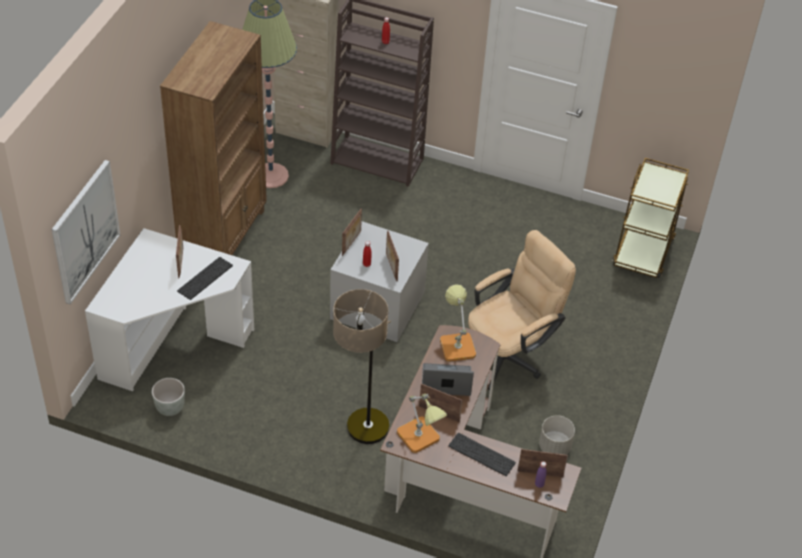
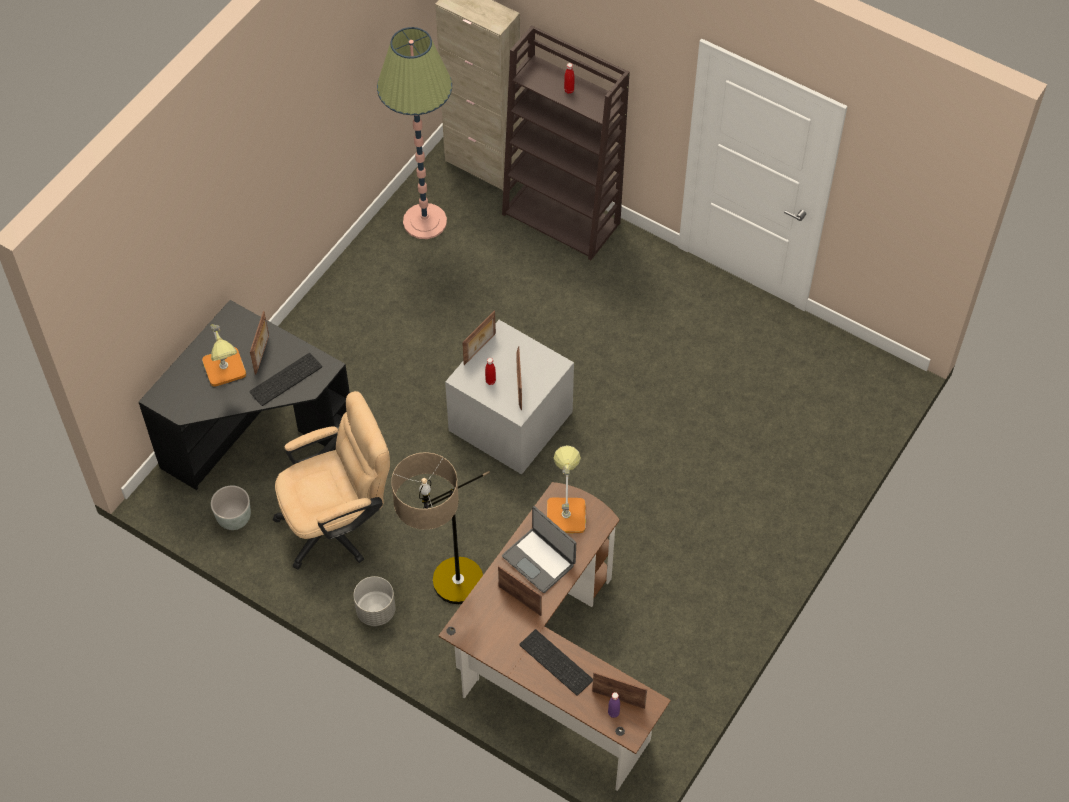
camera: 15 degrees right, 10 degrees up
picture [52,160,120,304] -> none
white desk [85,228,254,391] -> black desk [139,300,350,490]
brown bookcase [160,21,267,255] -> none
table lamp [397,394,447,453] -> table lamp moved to [202,324,246,387]
laptop [422,363,474,396] -> laptop turned 150 degrees counterclockwise [502,506,576,593]
beige office chair [468,230,576,390] -> beige office chair moved to [273,391,390,570]
grey planter [539,415,575,455] -> grey planter moved to [353,576,395,626]
brown cart [613,158,689,278] -> none

